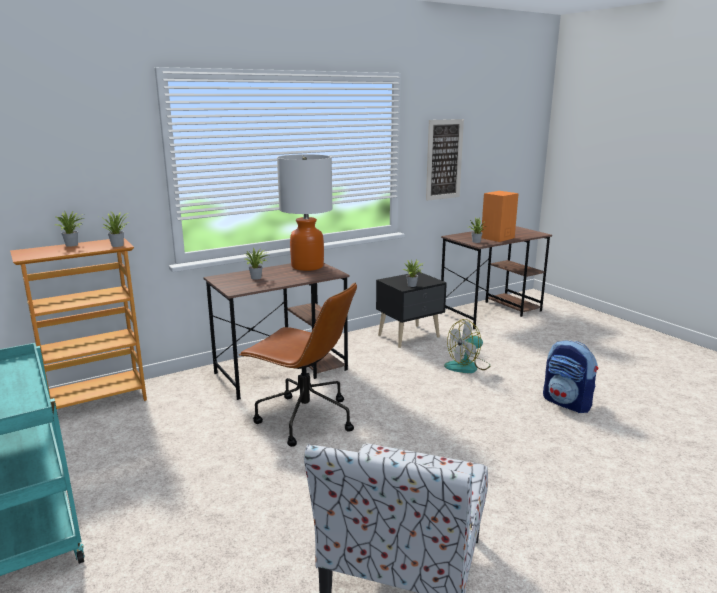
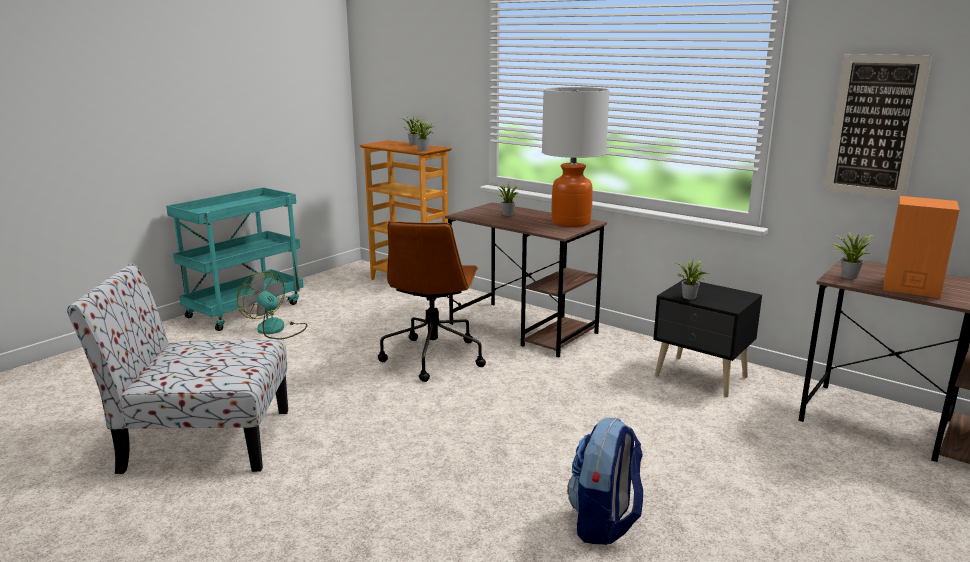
camera: 70 degrees right, 0 degrees up
fan [444,319,490,373] -> fan moved to [237,272,307,340]

